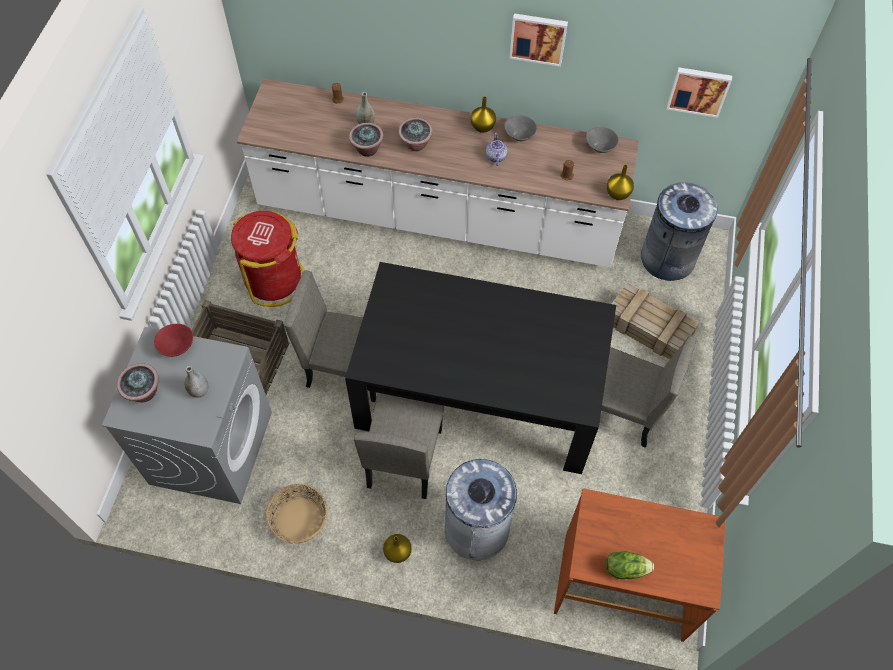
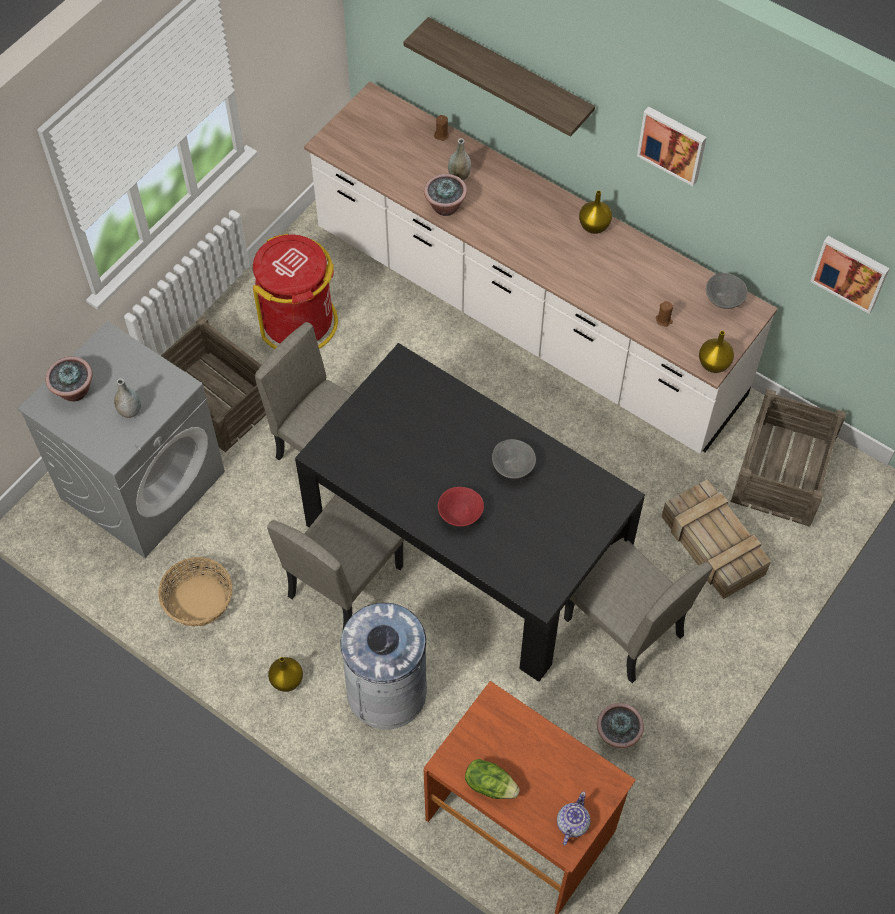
camera: 25 degrees right, 0 degrees up
red bowl [154,324,193,357] -> red bowl moved to [438,487,484,527]
potted plant [398,117,433,151] -> potted plant moved to [597,703,644,748]
teapot [486,133,508,166] -> teapot moved to [557,791,590,845]
grey bowl [504,115,537,141] -> grey bowl moved to [492,439,536,479]
grey trash can [641,182,718,281] -> crate [730,389,847,527]
none -> shelf [403,17,595,137]

